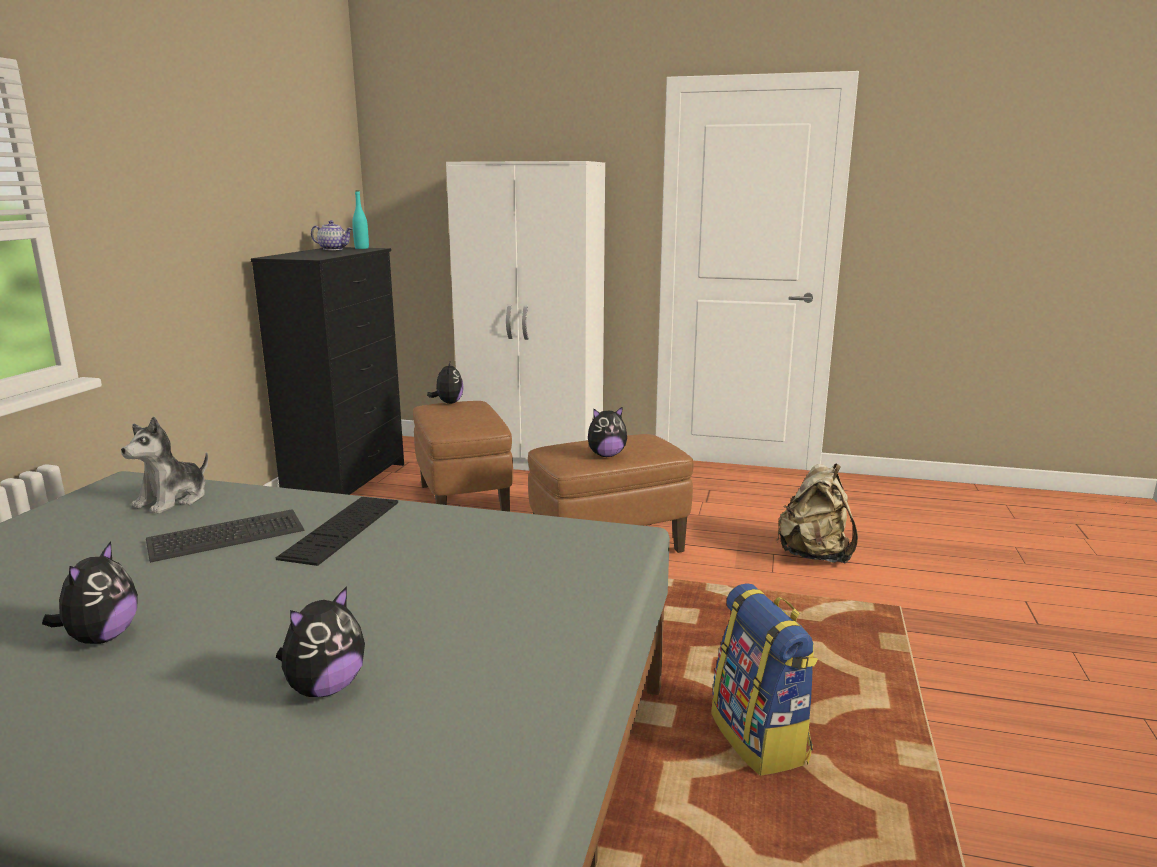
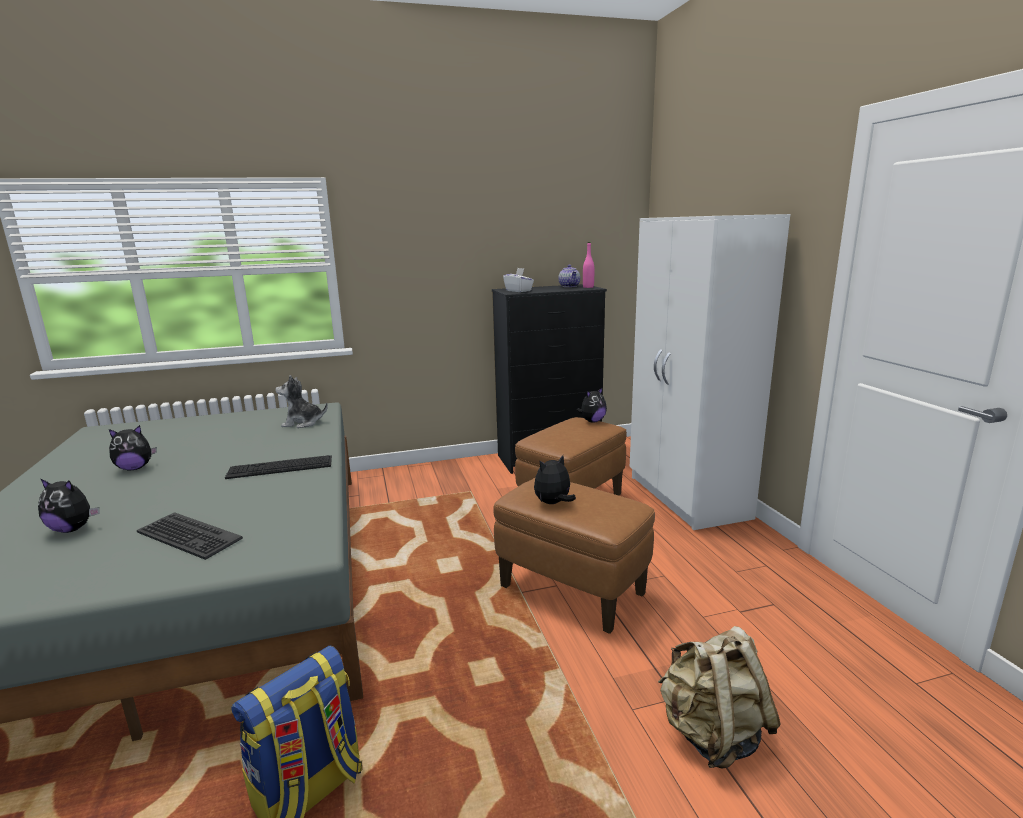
camera: 60 degrees right, 0 degrees up
keyboard [146,509,304,563] -> keyboard moved to [137,512,243,560]
turquoise bottle [352,190,369,249] -> pink bottle [583,242,594,288]
plush toy [588,406,627,457] -> plush toy turned 105 degrees clockwise [534,455,576,504]
none -> white tissue box [503,268,534,292]

